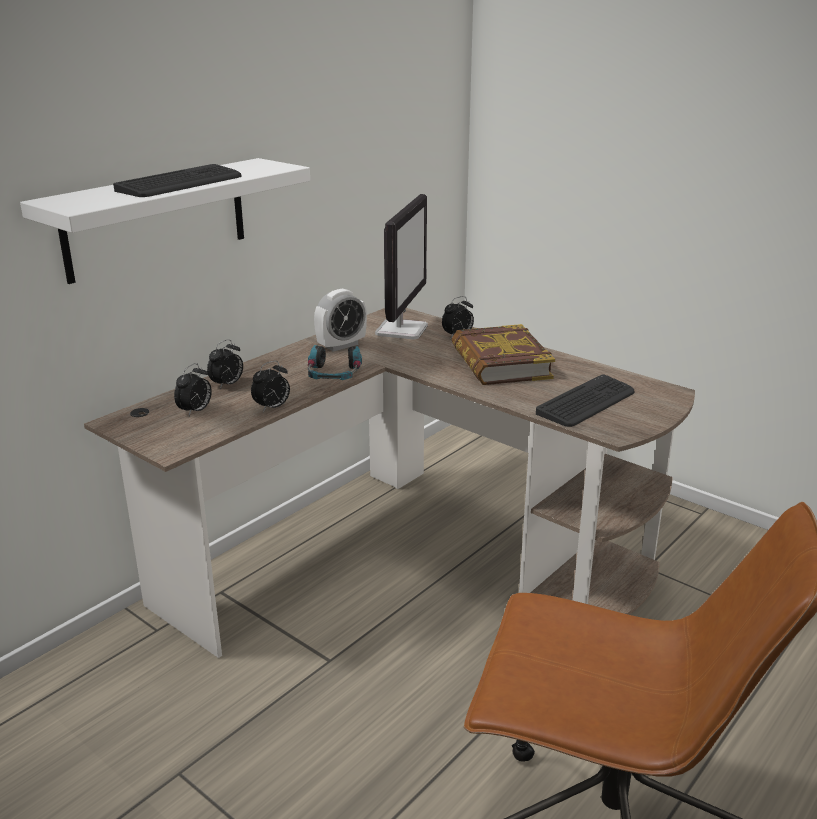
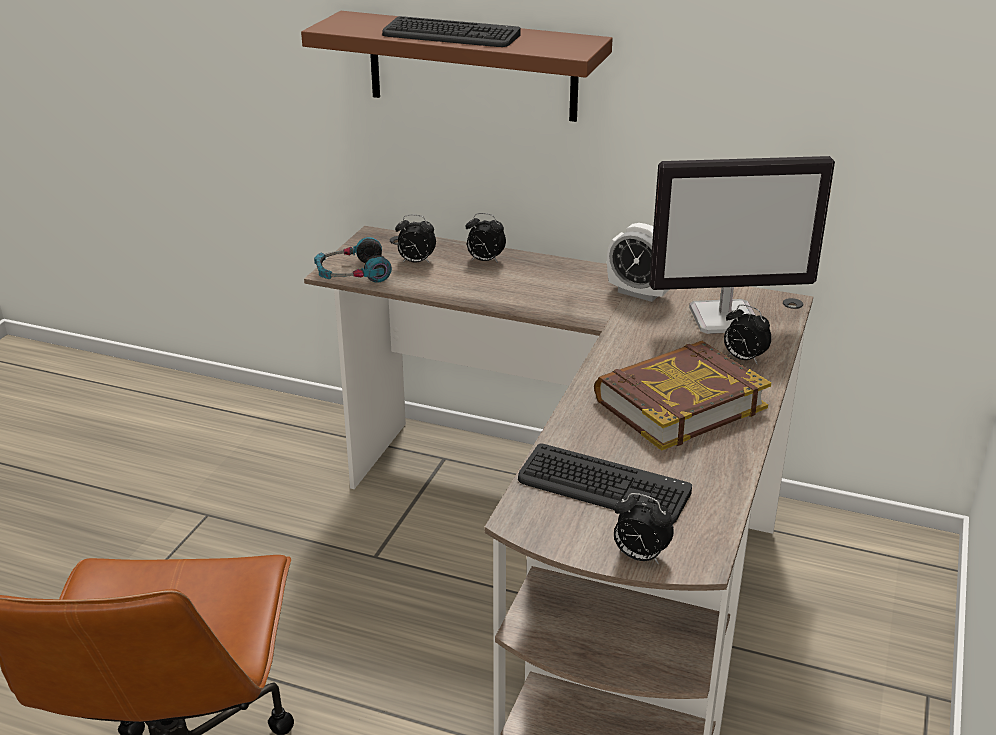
camera: 70 degrees right, 5 degrees up
white shelf [20,158,310,284] -> brown shelf [301,11,613,122]
alarm clock [251,361,290,412] -> alarm clock moved to [614,493,674,564]
headphones [308,345,362,380] -> headphones moved to [314,237,392,283]

